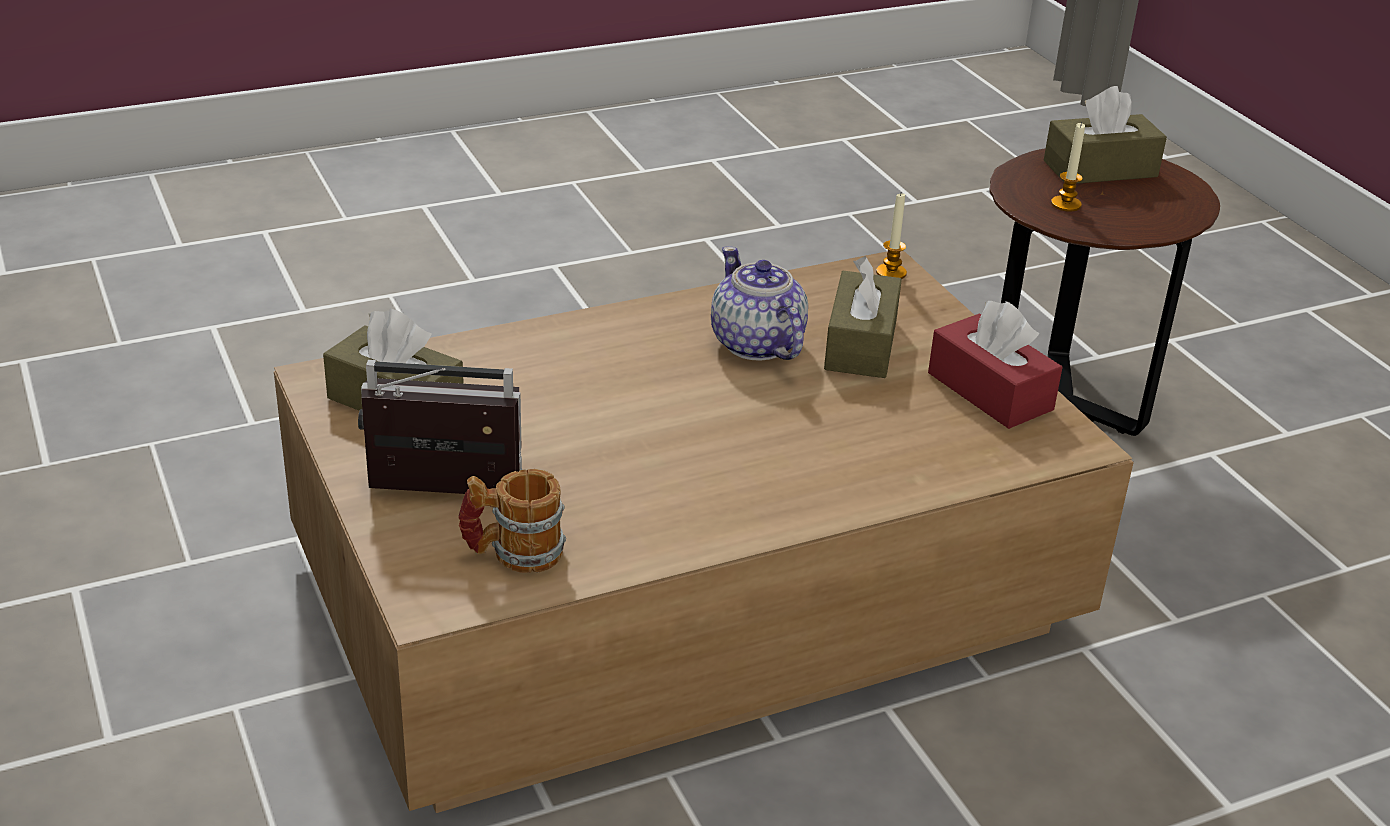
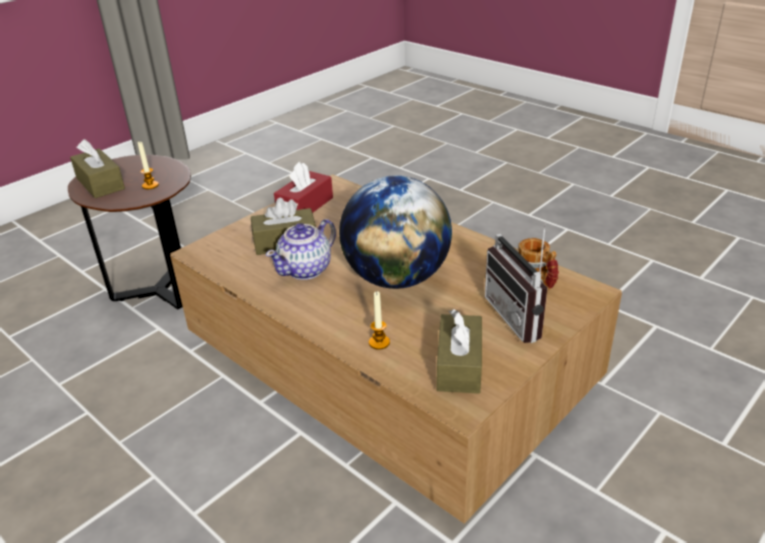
camera: 110 degrees left, 0 degrees up
candle [876,193,907,279] -> candle moved to [369,291,390,350]
none -> globe [339,175,452,289]

